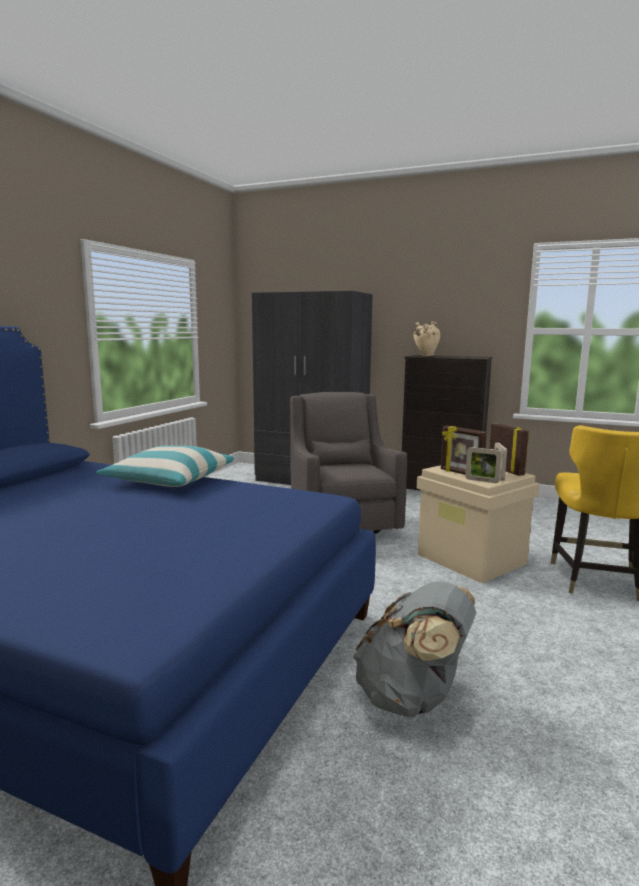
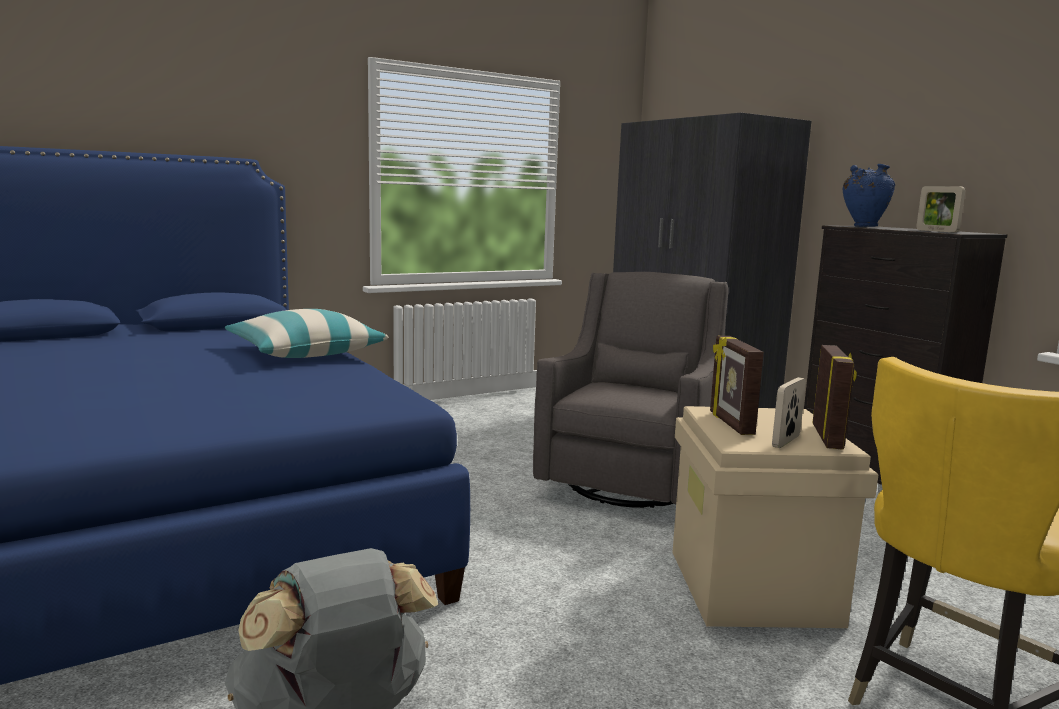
camera: 35 degrees right, 0 degrees up
beige vase [413,322,440,356] -> blue vase [843,164,895,227]
picture frame [465,447,502,483] -> picture frame moved to [916,186,965,232]

